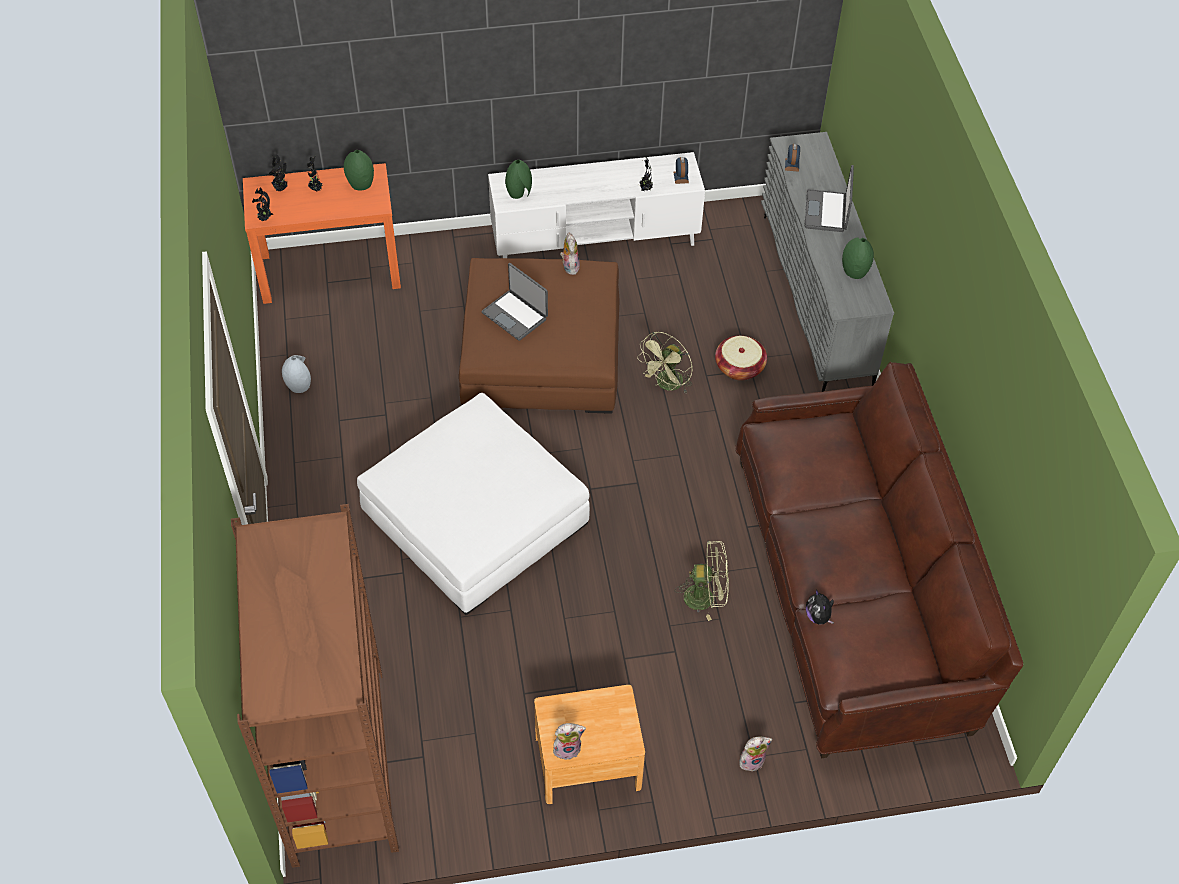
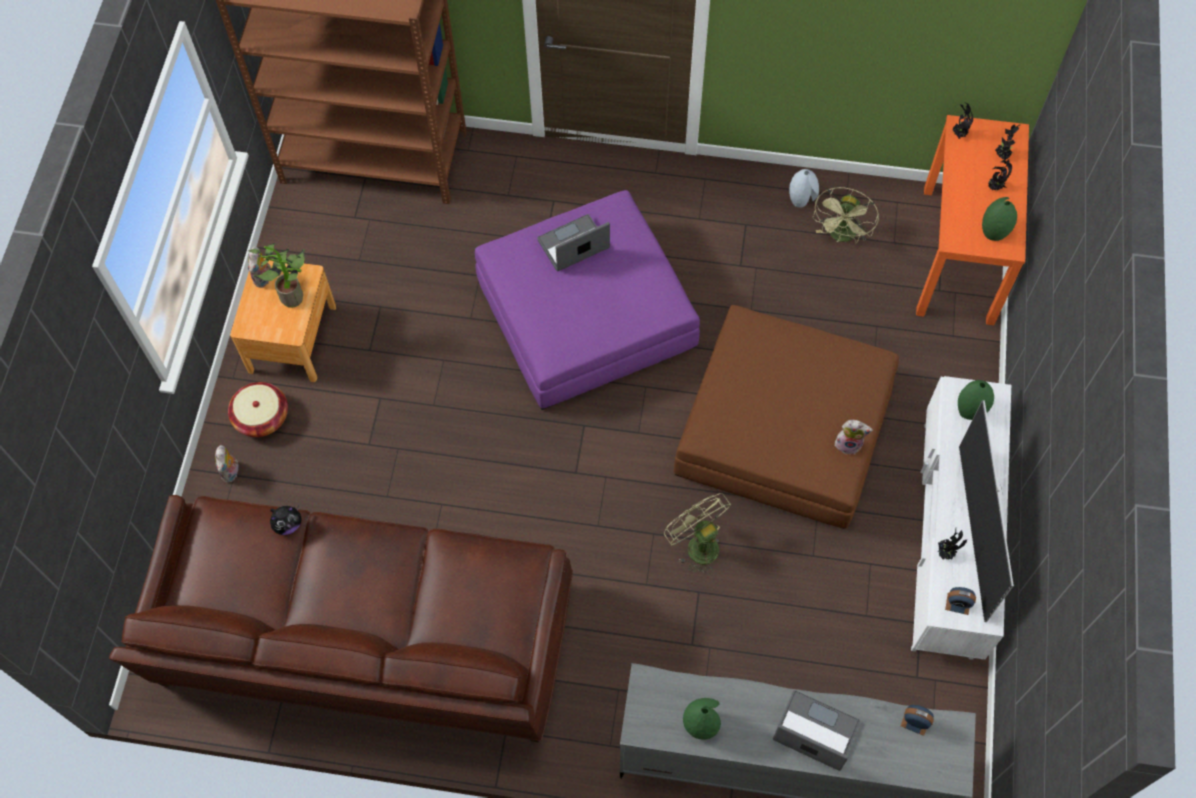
camera: 110 degrees right, 10 degrees up
white ottoman [357,393,590,615] -> purple ottoman [475,190,700,410]
laptop [482,263,548,341] -> laptop moved to [537,214,610,271]
green fan [675,540,729,621] -> green fan moved to [812,187,879,243]
basket [715,336,767,380] -> basket moved to [228,382,288,437]
plush toy [806,589,834,625] -> plush toy turned 150 degrees clockwise [270,505,301,535]
none -> potted plant [248,242,305,308]
none -> television [959,400,1014,622]

